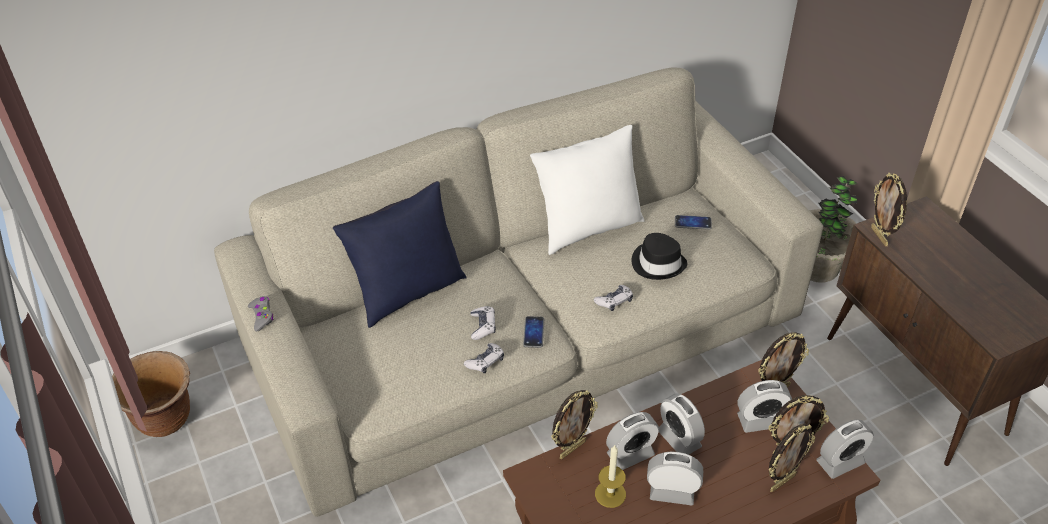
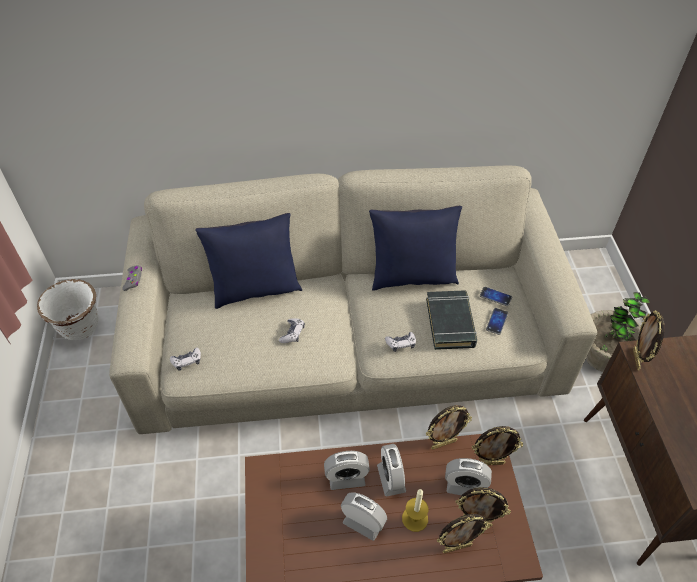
camera: 20 degrees right, 5 degrees up
brown planter [112,351,190,437] -> white planter [37,279,98,340]
game controller [464,343,504,374] -> game controller moved to [170,348,201,371]
phone [523,316,544,348] -> phone moved to [486,308,508,335]
white pillow [530,125,645,255] -> blue pillow [369,206,462,290]
picture frame [551,390,598,459] -> picture frame moved to [426,405,472,450]
candle [595,445,626,508] -> candle moved to [402,489,428,532]
black hat [632,233,687,280] -> black book [426,290,477,350]
alarm clock [816,420,874,479] -> none

